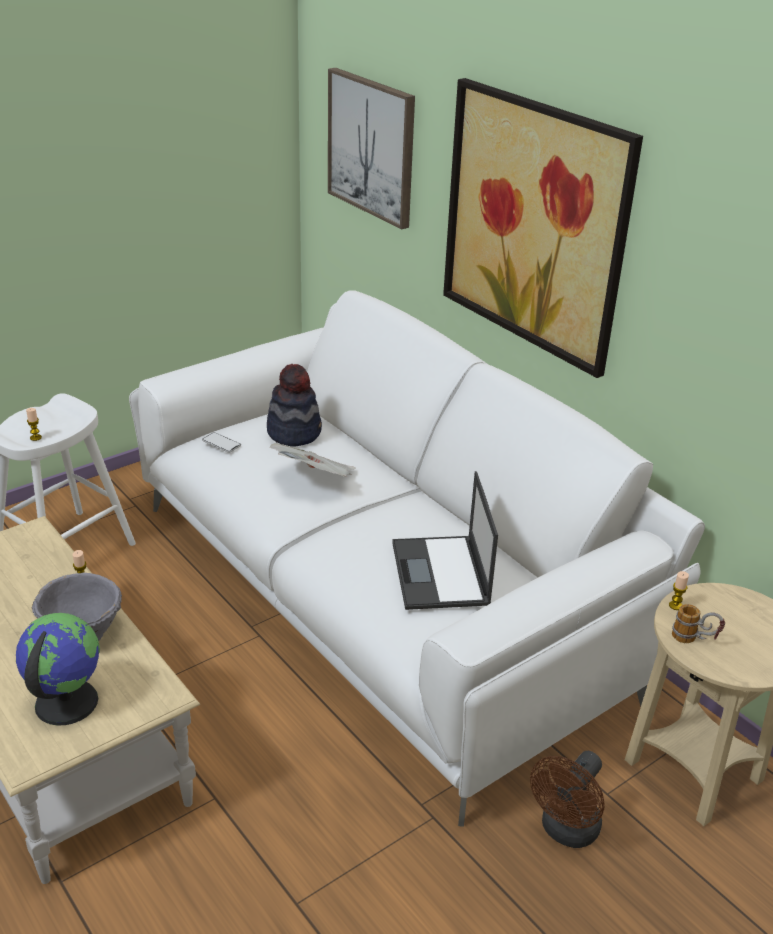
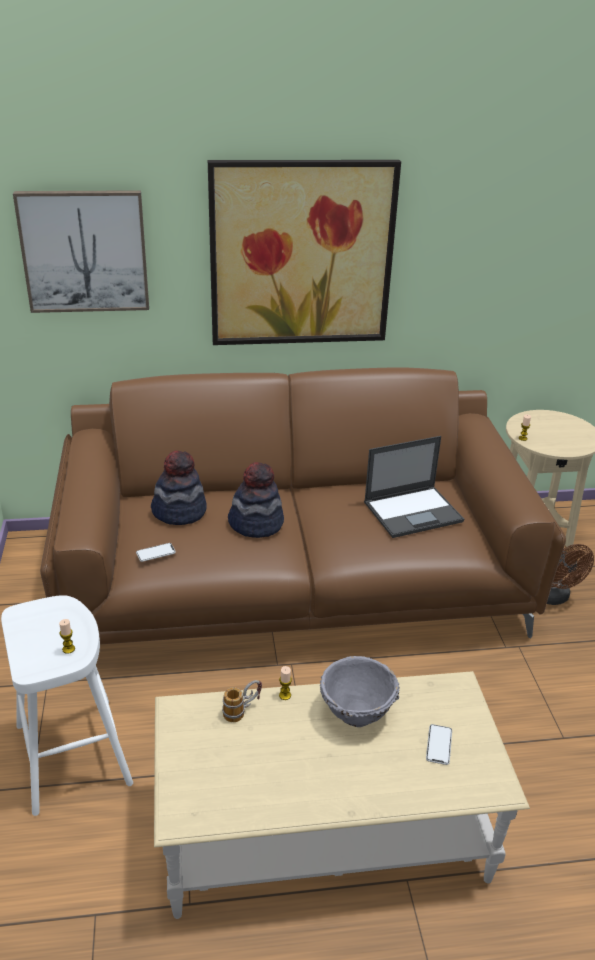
camera: 60 degrees left, 0 degrees up
globe [15,613,100,726] -> phone [426,724,452,765]
white sofa [129,290,705,827] -> brown sofa [40,368,566,645]
newspaper [270,443,356,477] -> hat [228,462,284,538]
laptop [392,471,498,610] -> laptop turned 45 degrees counterclockwise [364,436,464,538]
mug [672,604,725,643] -> mug moved to [222,680,262,722]

